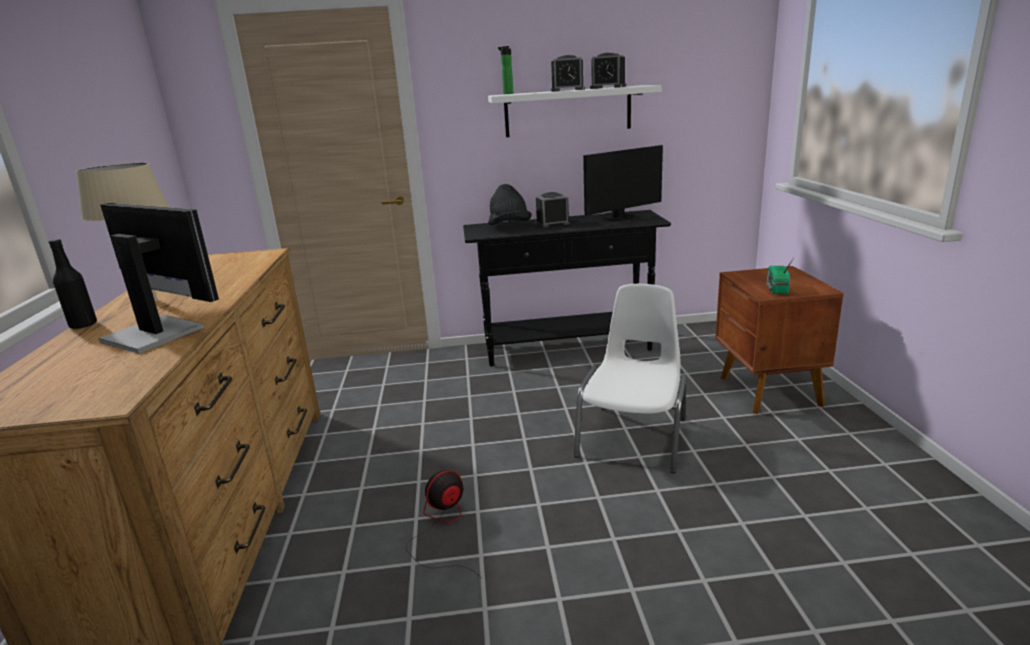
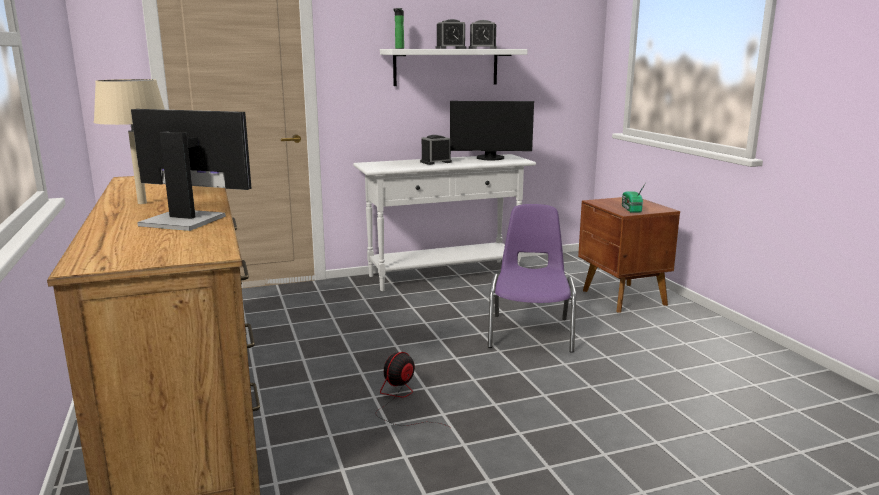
camera: 15 degrees left, 5 degrees down
black bottle [49,239,97,329] -> none
black console table [463,210,671,366] -> white console table [353,154,536,291]
black hat [488,184,532,225] -> none
white chair [574,284,687,473] -> purple chair [488,204,576,353]
monitor [583,145,663,221] -> monitor turned 45 degrees clockwise [450,101,534,160]

